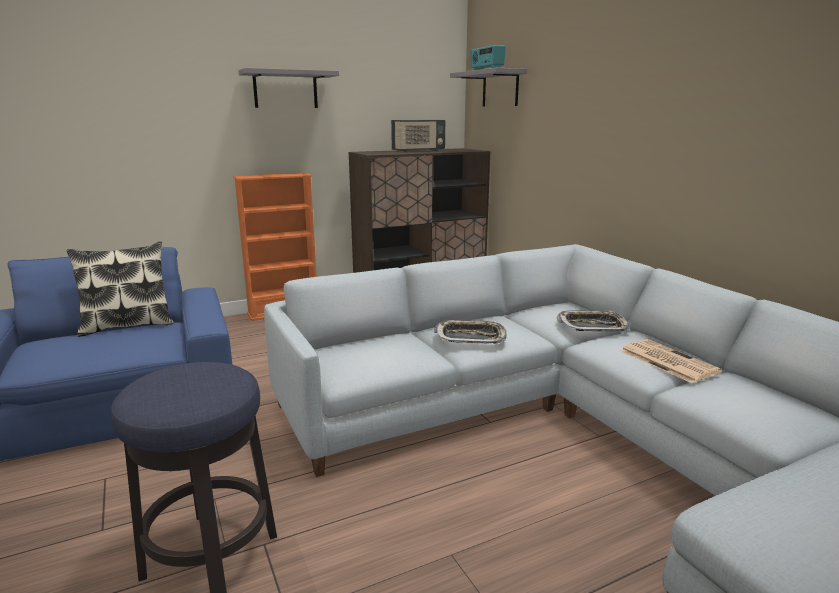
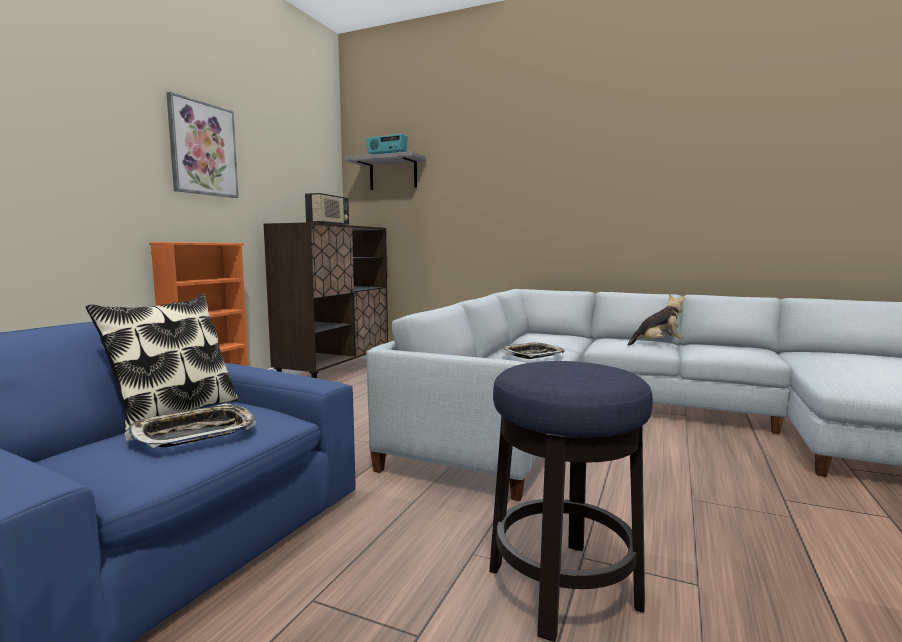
camera: 40 degrees left, 10 degrees down
grey shelf [238,68,339,108] -> picture [166,92,239,198]
tray [556,310,630,331] -> tray moved to [124,404,257,448]
newspaper [620,339,722,383] -> plush toy [628,295,685,346]

